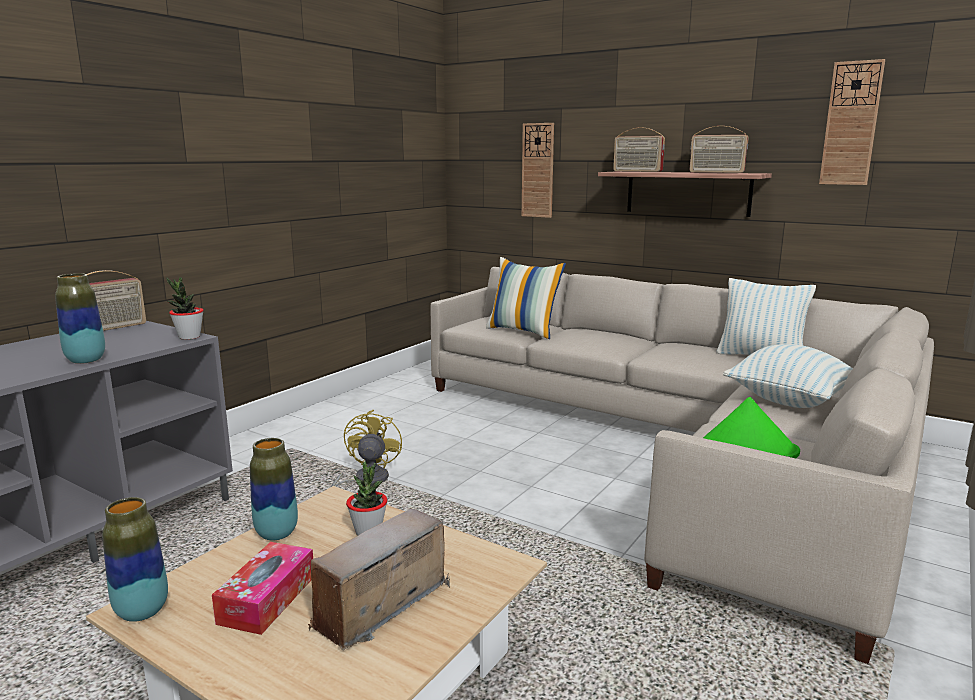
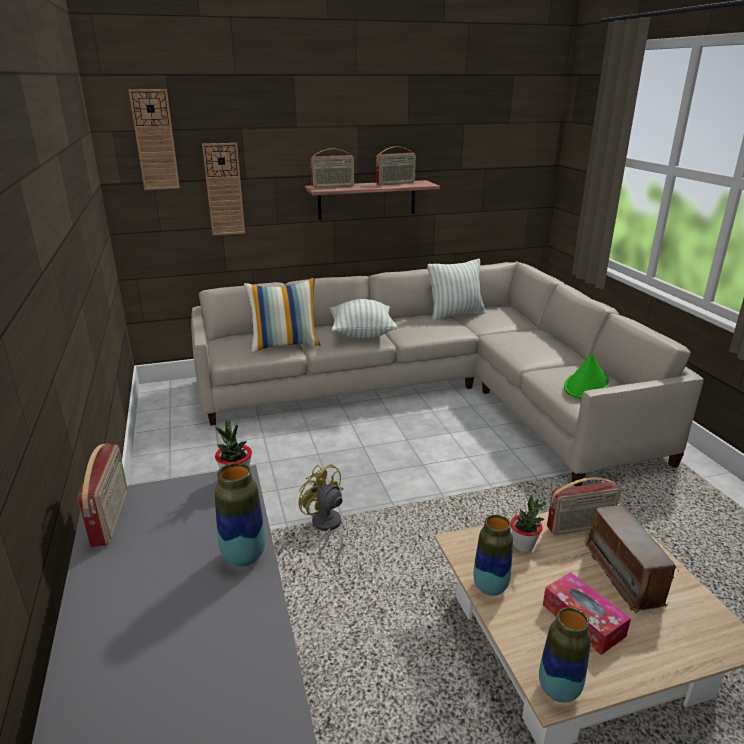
camera: 50 degrees left, 10 degrees up
pillow [723,344,853,408] -> pillow moved to [330,299,397,338]
wall clock [819,59,885,185] -> wall clock moved to [129,89,180,190]
none -> radio [547,477,621,535]

